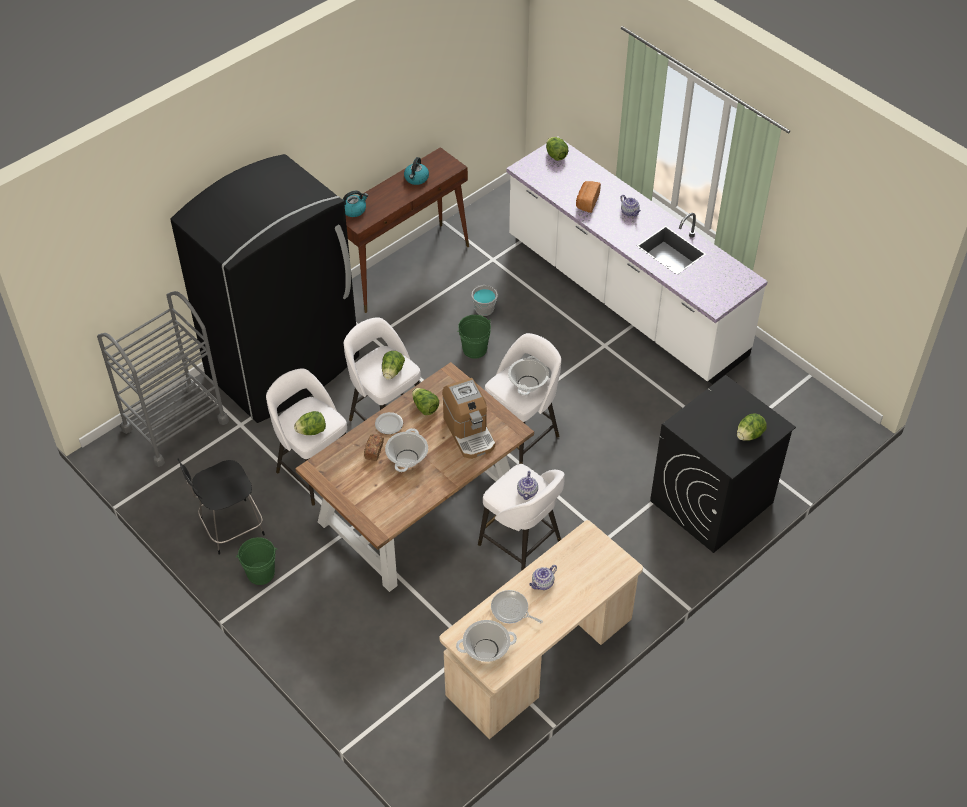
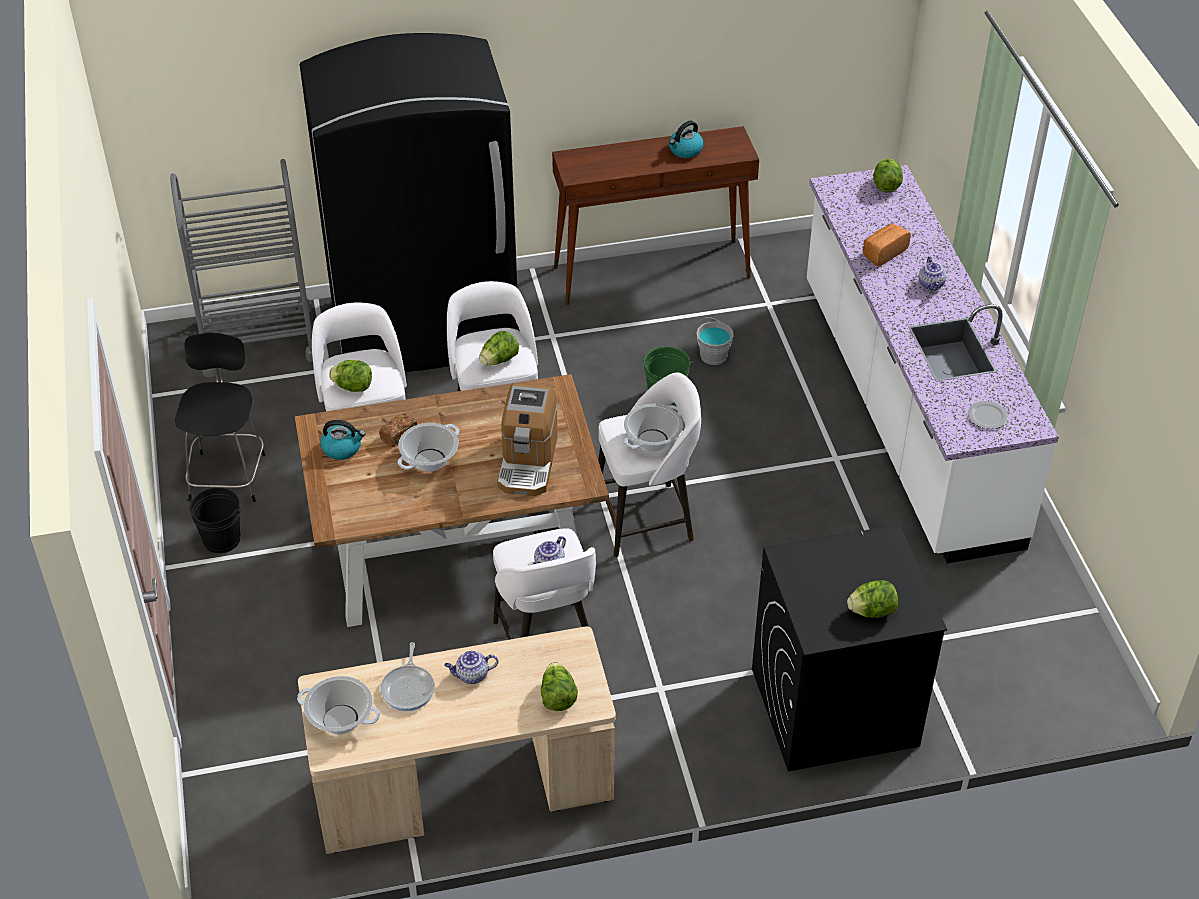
camera: 30 degrees right, 5 degrees down
black chair [177,459,265,555] -> black chair turned 90 degrees clockwise [175,333,265,502]
green bucket [236,537,278,585] -> black bucket [187,487,241,553]
kettle [343,191,368,217] -> kettle moved to [320,420,366,460]
plate [375,412,403,434] -> plate moved to [968,401,1008,429]
lettuce [412,388,439,415] -> lettuce moved to [541,662,578,711]
frying pan [491,590,543,623] -> frying pan turned 150 degrees counterclockwise [380,642,435,711]

